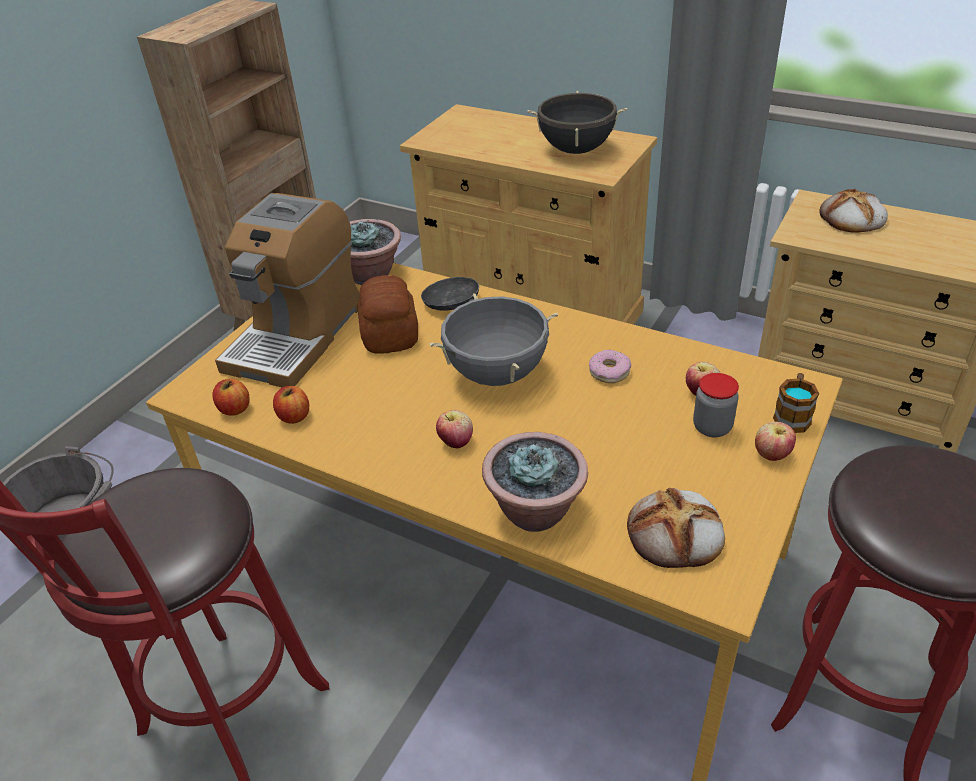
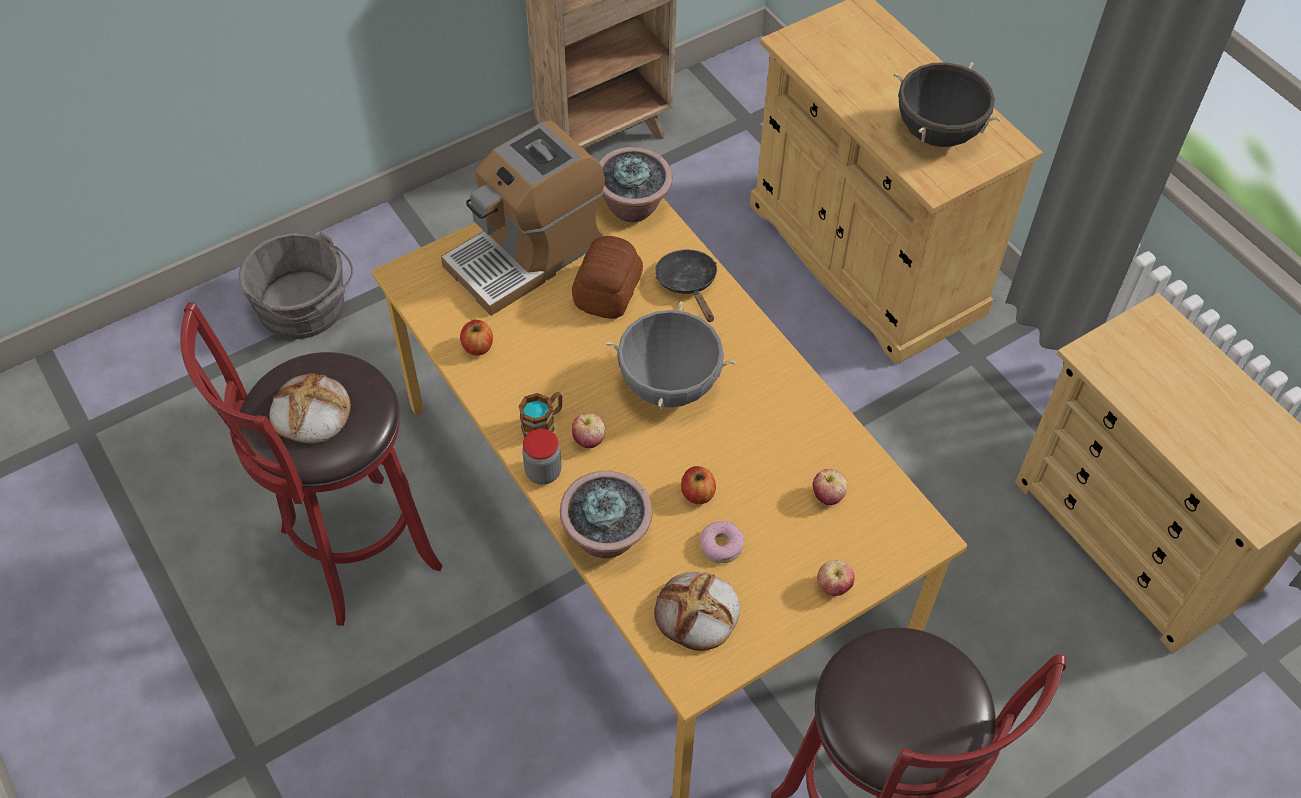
camera: 25 degrees right, 15 degrees up
apple [212,379,250,416] -> apple moved to [681,466,716,504]
donut [589,350,631,383] -> donut moved to [700,521,745,563]
jar [693,373,739,437] -> jar moved to [522,429,562,485]
mug [773,373,819,433] -> mug moved to [519,392,562,438]
bread [820,189,888,233] -> bread moved to [269,373,351,444]

